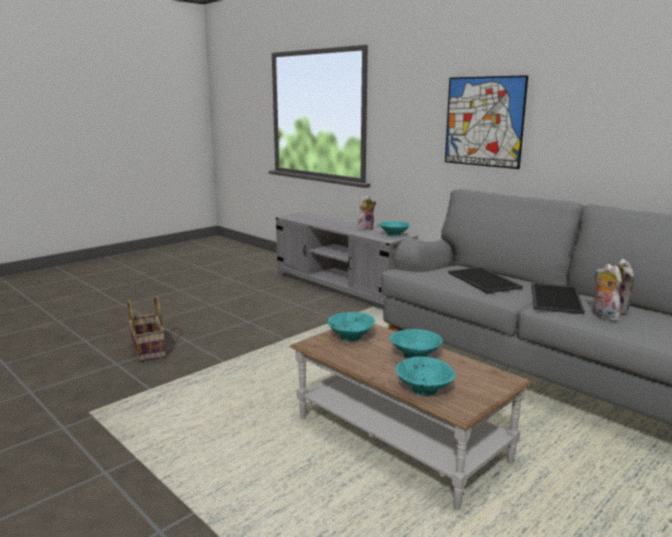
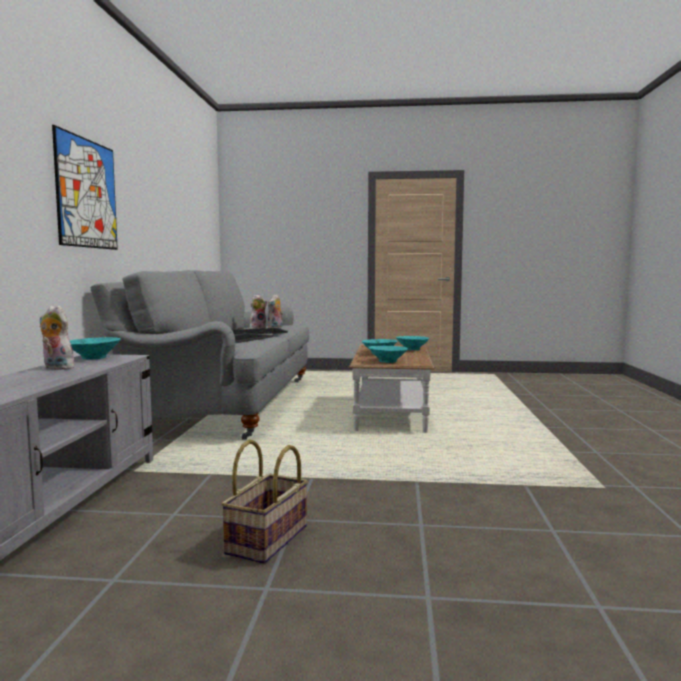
camera: 130 degrees left, 10 degrees down
basket [127,296,166,362] -> basket moved to [221,440,308,564]

